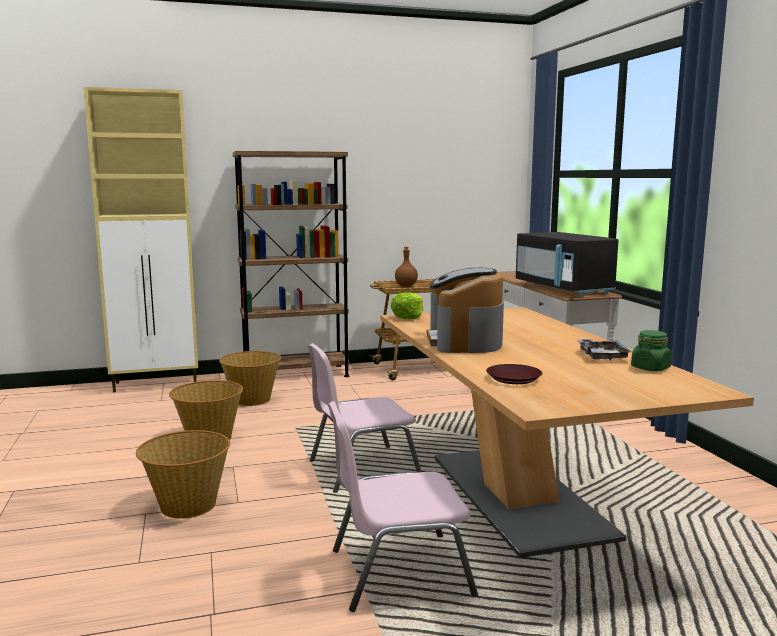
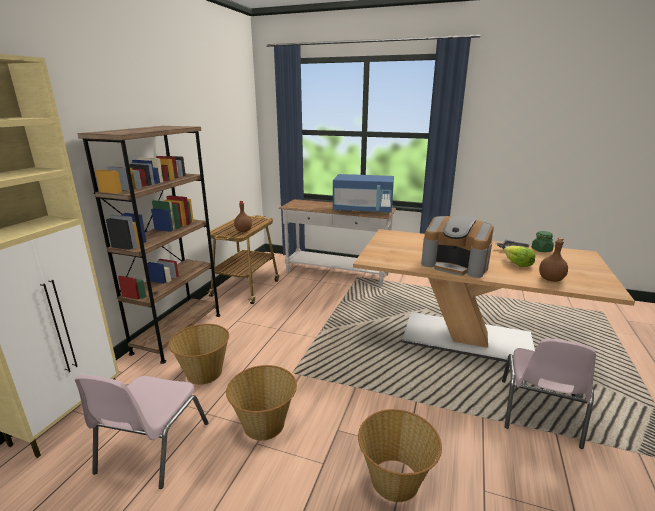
camera: 55 degrees left, 10 degrees up
pink chair [308,343,422,493] -> pink chair moved to [75,375,208,489]
lettuce [391,293,423,319] -> lettuce moved to [503,246,535,267]
brown plate [486,364,542,384] -> brown bottle [539,238,568,282]
black microwave [516,232,619,296] -> blue microwave [333,174,394,214]

